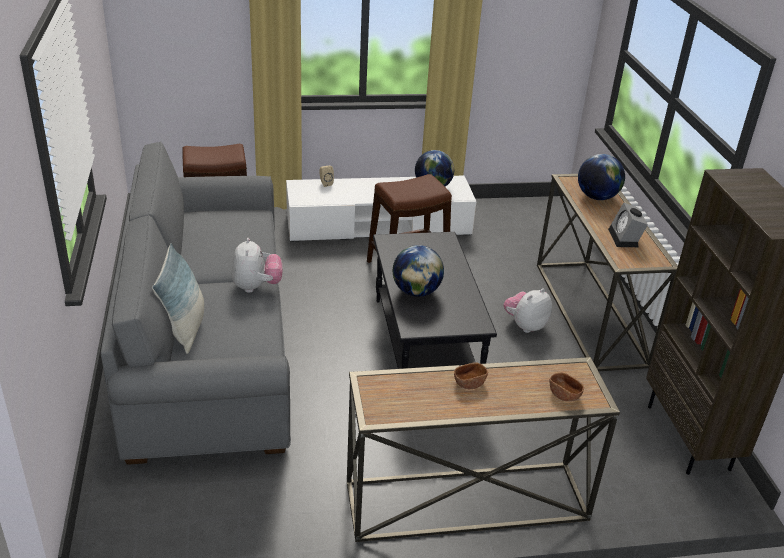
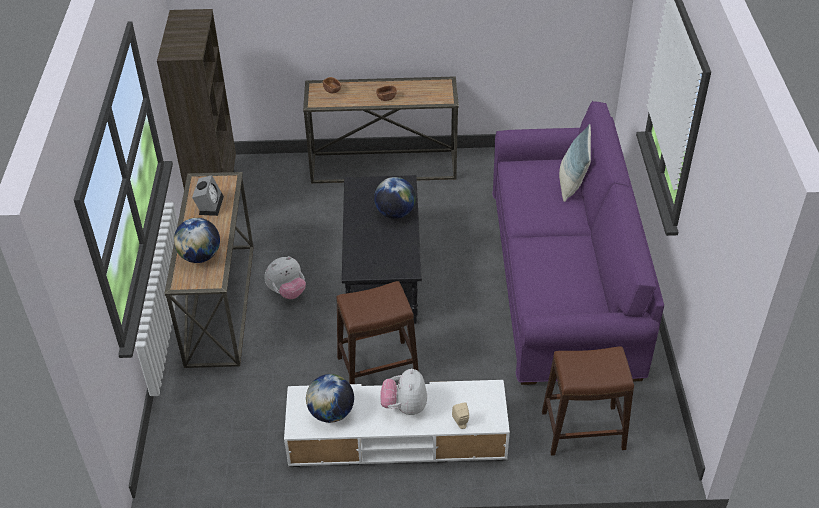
camera: 170 degrees left, 10 degrees up
grey sofa [101,141,291,465] -> purple sofa [492,101,664,385]
plush toy [232,238,283,293] -> plush toy moved to [380,368,427,415]

